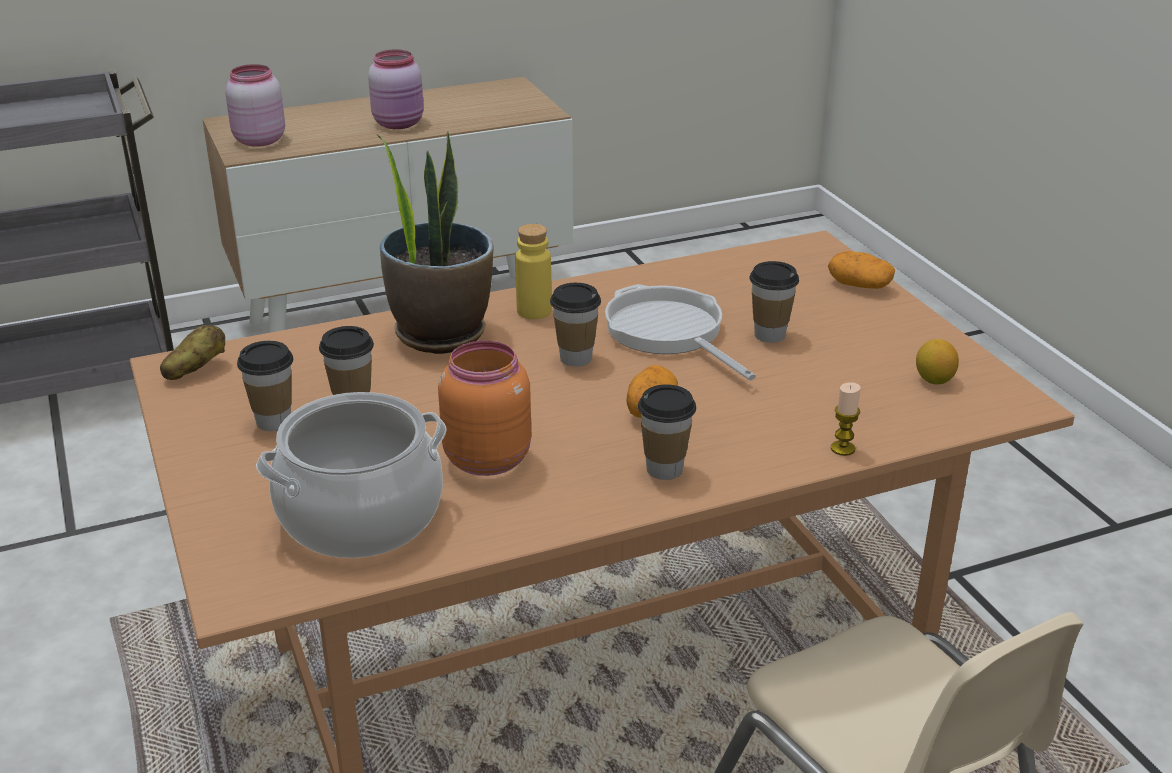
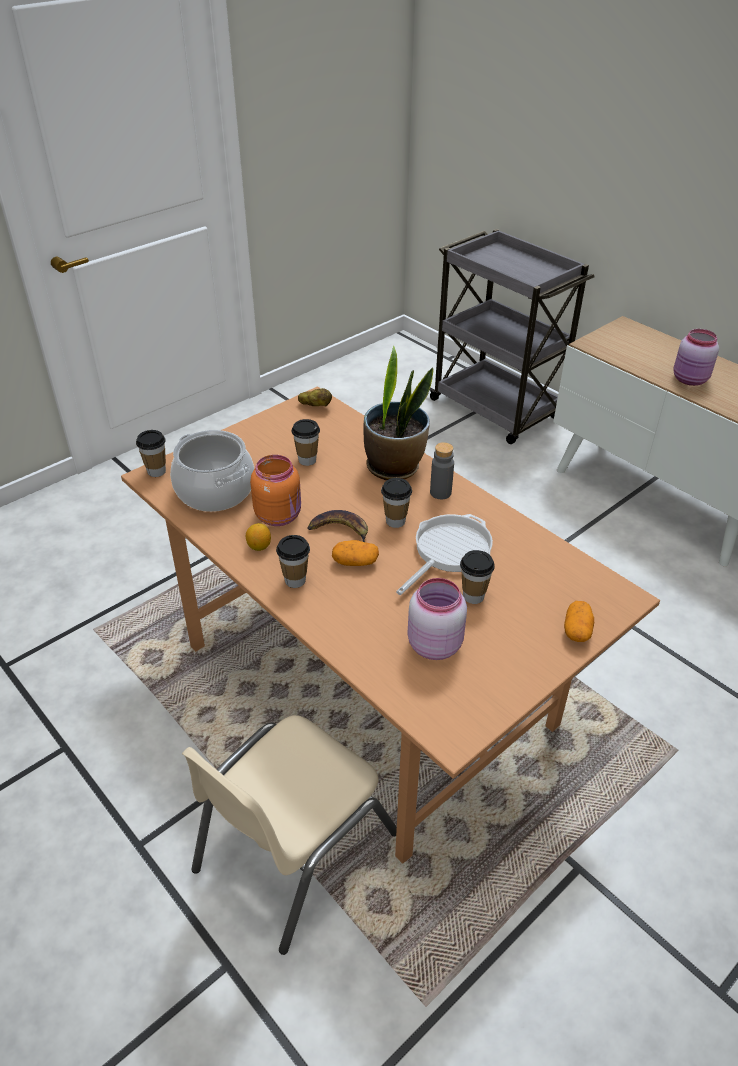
camera: 70 degrees right, 10 degrees up
pink jar [225,64,285,147] -> pink jar moved to [407,578,467,660]
cup [237,341,293,431] -> cup moved to [136,430,166,477]
yellow bottle [515,224,552,319] -> grey bottle [430,442,454,499]
candle [831,382,861,456] -> none
lemon [916,339,959,384] -> lemon moved to [246,523,271,551]
none -> banana [307,510,368,542]

